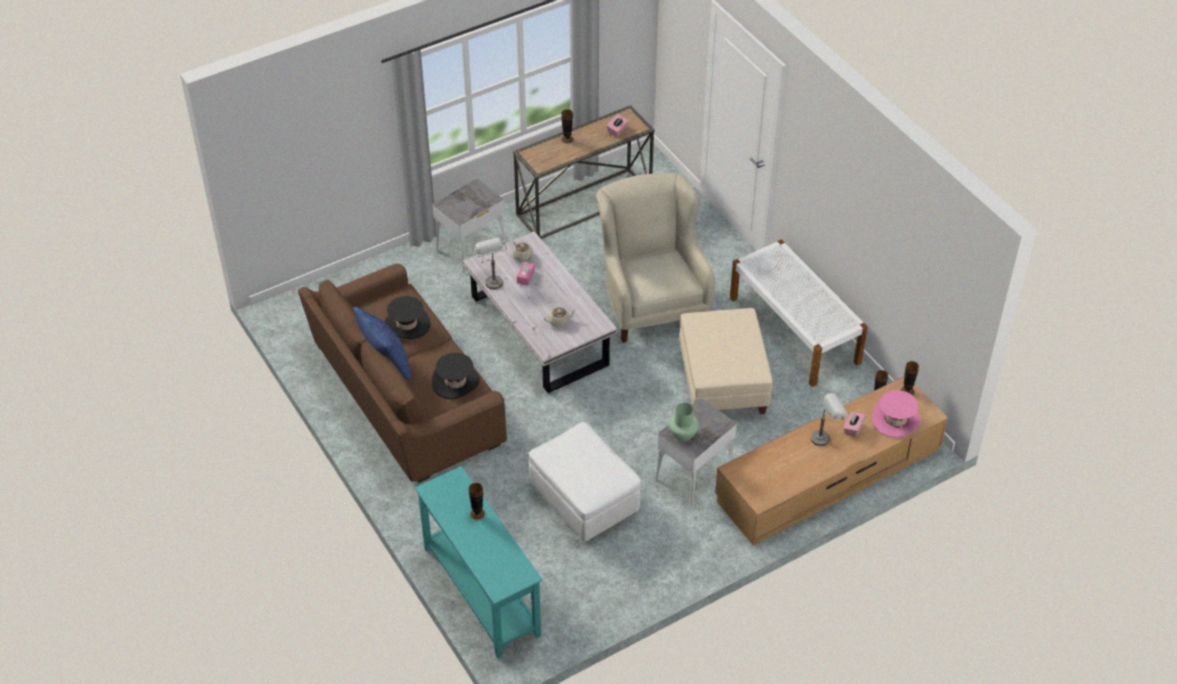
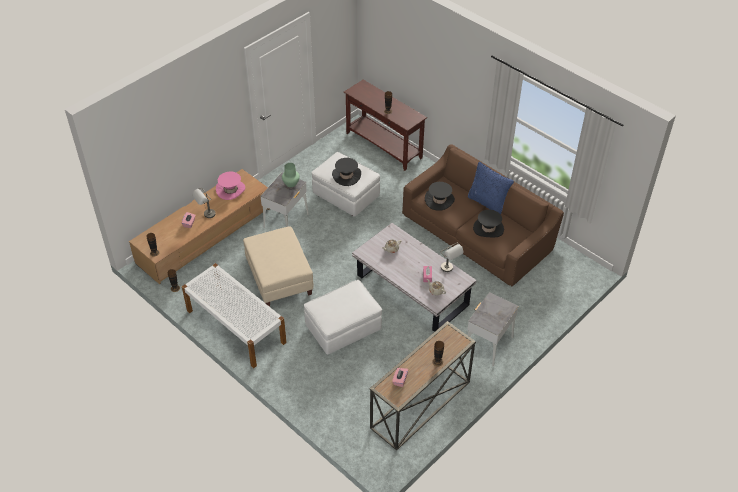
camera: 165 degrees right, 0 degrees up
turquoise console table [415,466,543,659] -> brown console table [344,79,427,171]
beige armchair [596,173,715,343] -> white ottoman [304,280,382,355]
pink hat [872,390,921,438] -> pink hat moved to [216,171,245,200]
none -> black hat [332,158,361,186]

